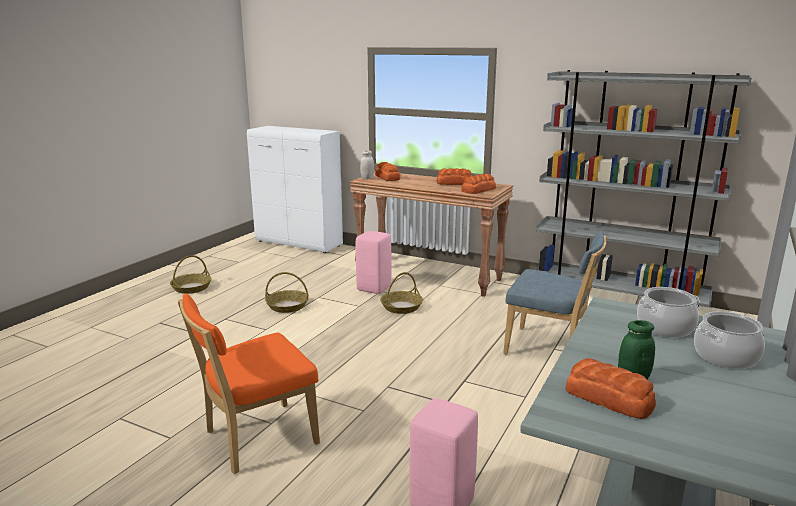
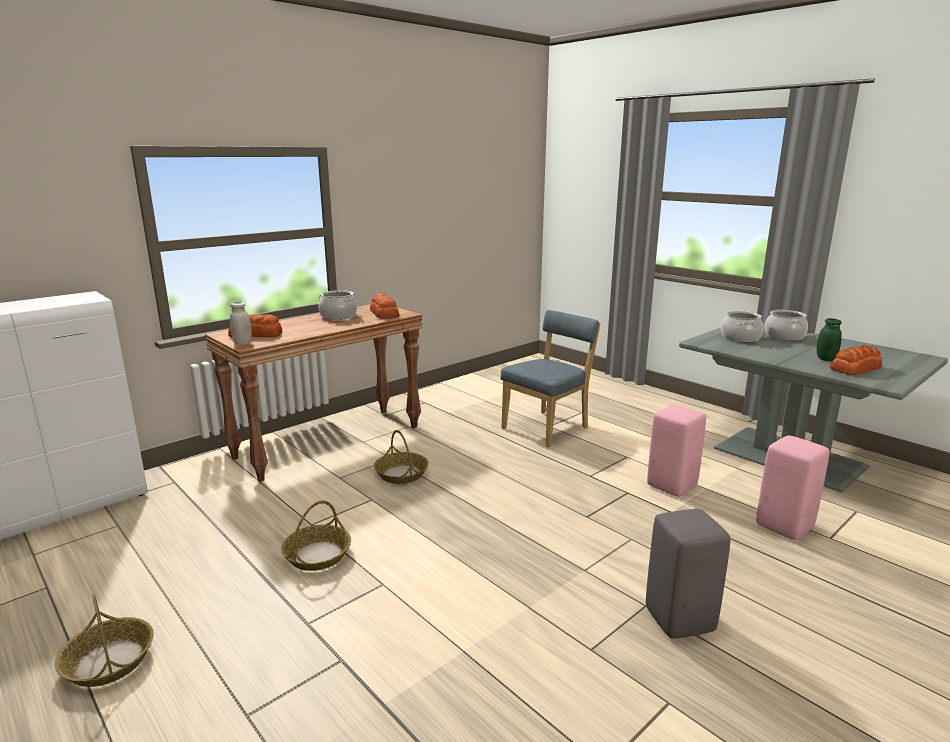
camera: 70 degrees left, 0 degrees up
orange chair [178,293,320,474] -> grey stool [646,509,731,639]
pink stool [356,231,391,294] -> pink stool moved to [647,405,706,496]
bread [437,168,472,185] -> cooking pot [318,290,357,320]
grey bookcase [535,70,751,308] -> none

